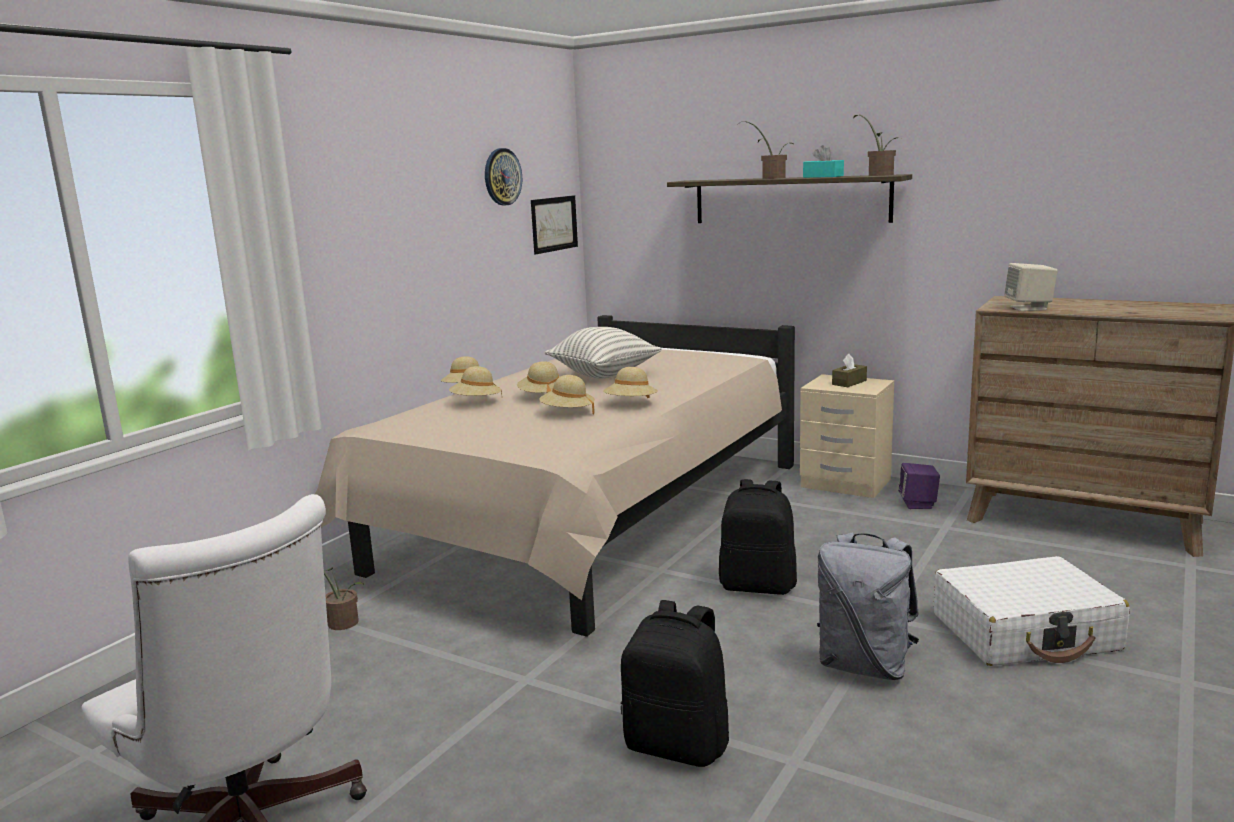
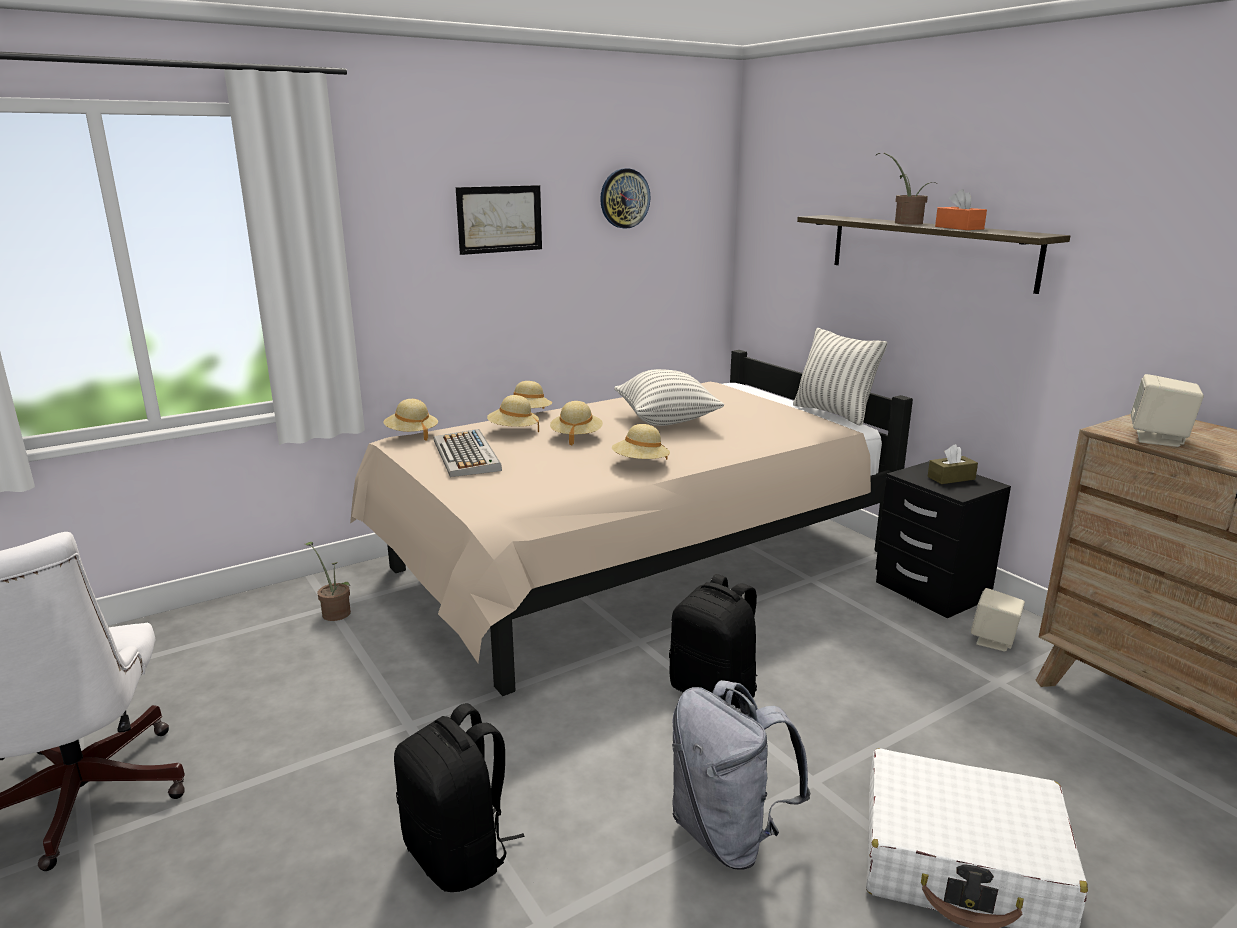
camera: 25 degrees right, 5 degrees up
picture [531,195,578,255] -> picture moved to [456,185,542,255]
beige hat [539,375,595,414] -> beige hat moved to [383,399,438,440]
beige nightstand [800,374,894,498] -> black nightstand [876,461,1011,618]
turquoise tissue box [803,145,844,178] -> orange tissue box [935,189,987,230]
potted plant [853,115,896,176] -> none
purple speaker [898,463,940,509] -> beige speaker [971,588,1025,652]
none -> keyboard [433,429,502,477]
none -> pillow [793,328,887,426]

